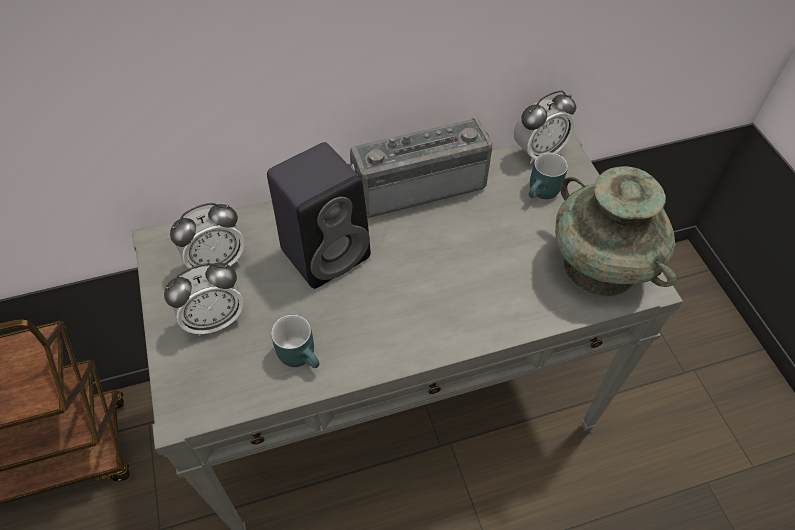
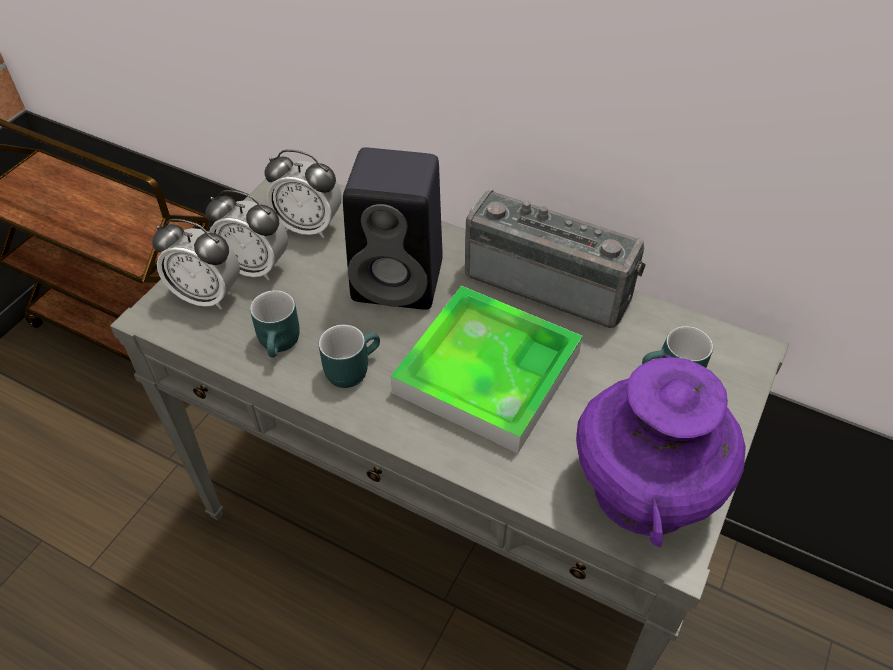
camera: 45 degrees right, 5 degrees down
alarm clock [514,91,576,164] -> alarm clock moved to [152,219,240,309]
turquoise vase [555,166,677,297] -> purple vase [576,355,746,547]
none -> turquoise mug [318,324,380,388]
none -> tray [391,286,583,453]

